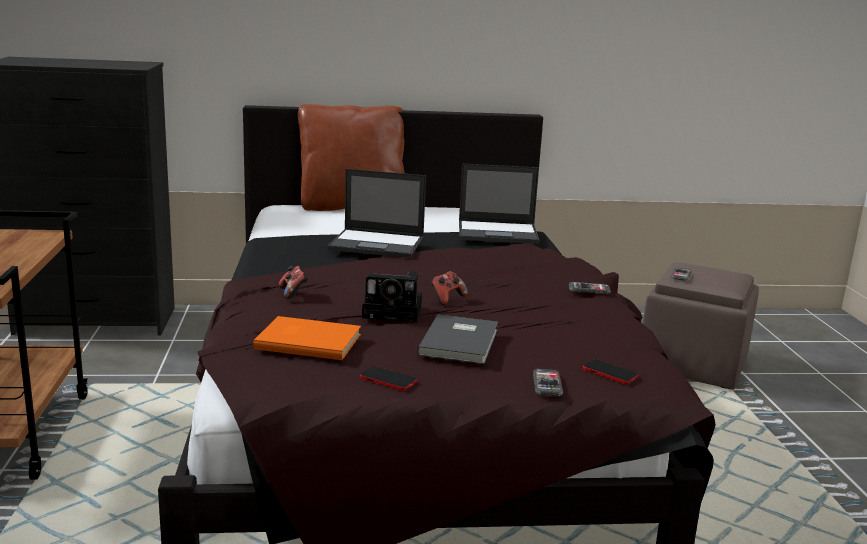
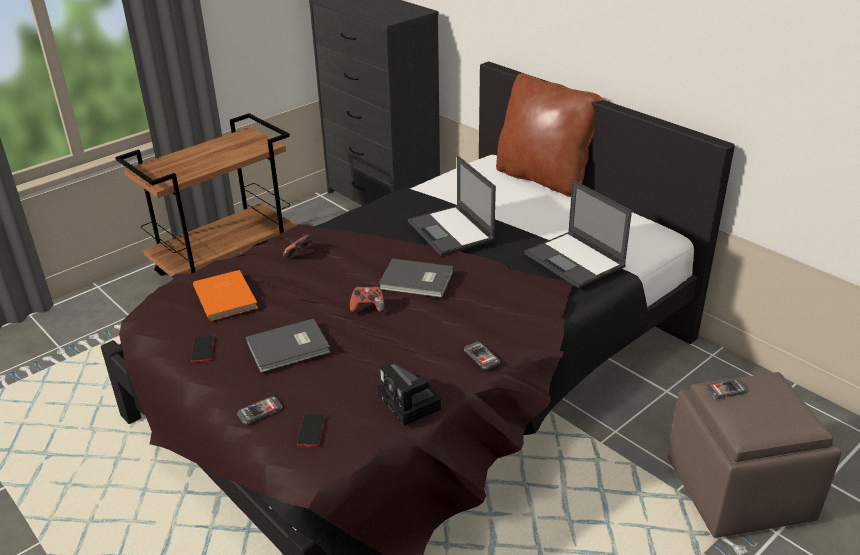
camera: 55 degrees right, 15 degrees up
camera [362,271,422,322] -> camera moved to [378,363,441,426]
none -> grey book [379,259,453,298]

